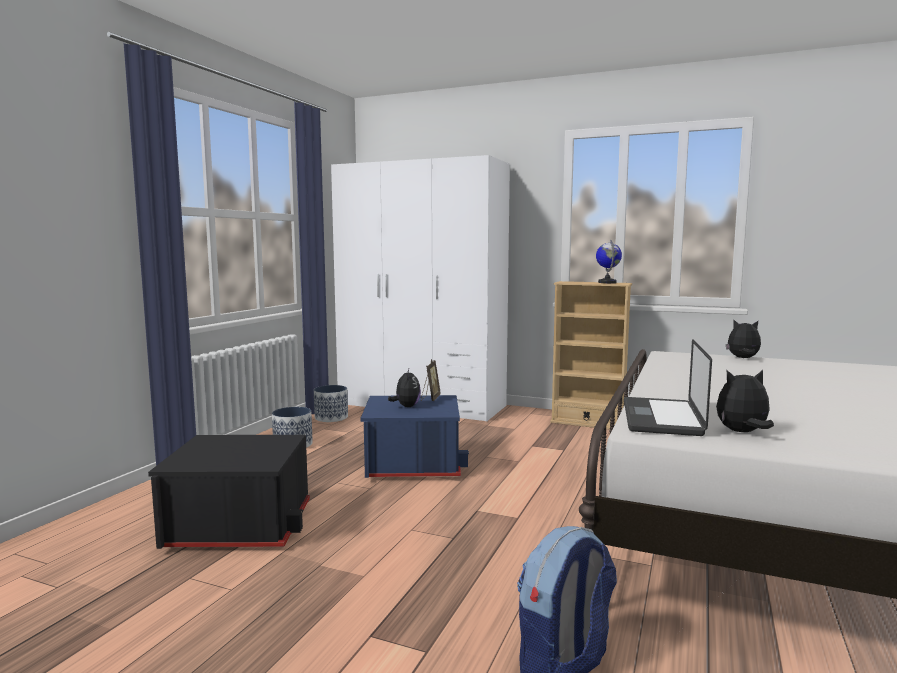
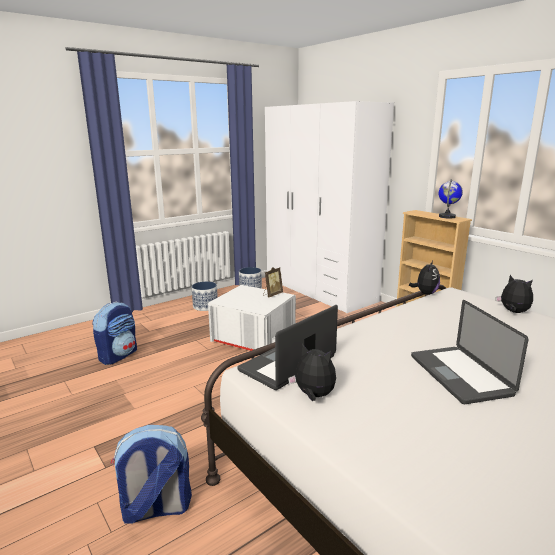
camera: 30 degrees right, 10 degrees up
black storage box [148,435,310,549] -> backpack [92,301,137,365]
blue storage box [360,395,469,478] -> white storage box [208,285,296,351]
plush toy [388,369,421,407] -> plush toy moved to [409,261,440,295]
none -> laptop [411,300,529,404]

